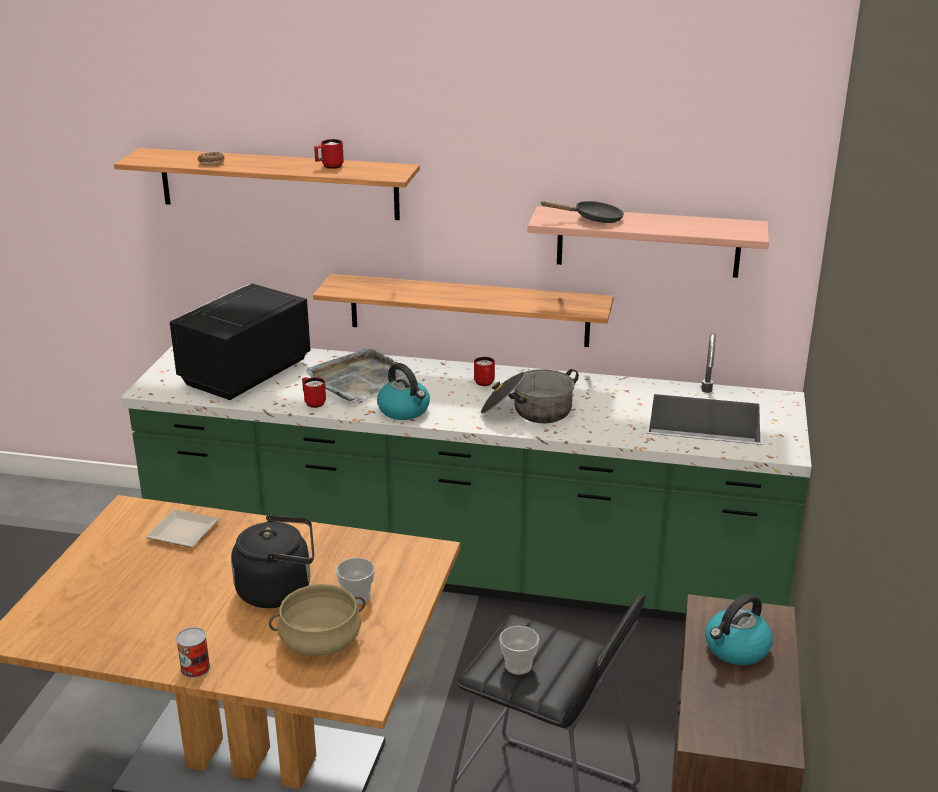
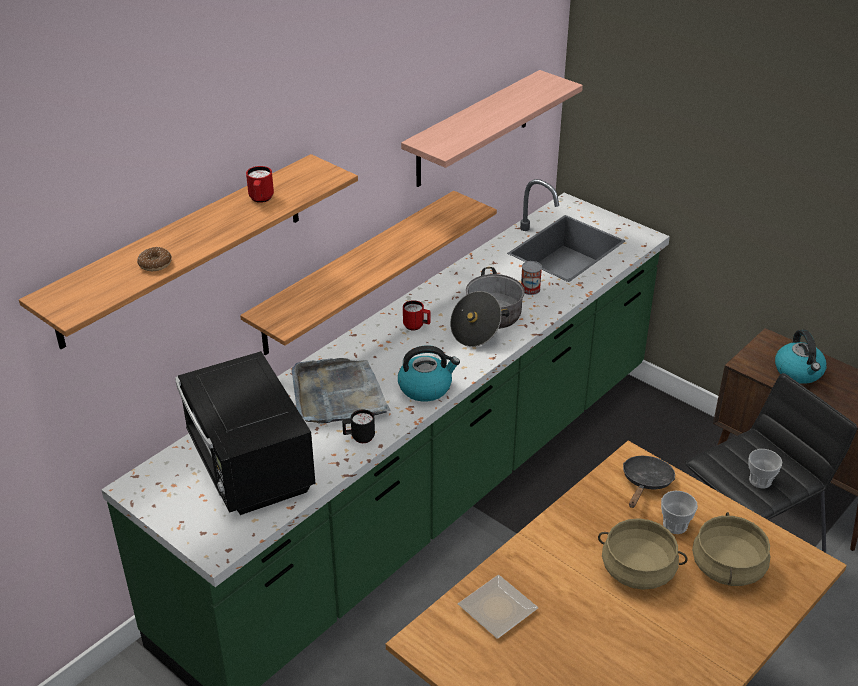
camera: 60 degrees left, 10 degrees up
can [176,627,210,678] -> can moved to [521,261,542,295]
black kettle [231,515,314,608] -> beige cooking pot [598,518,688,590]
red mug [302,377,326,408] -> black mug [342,410,375,443]
black frying pan [540,201,624,223] -> black frying pan moved to [623,456,675,508]

